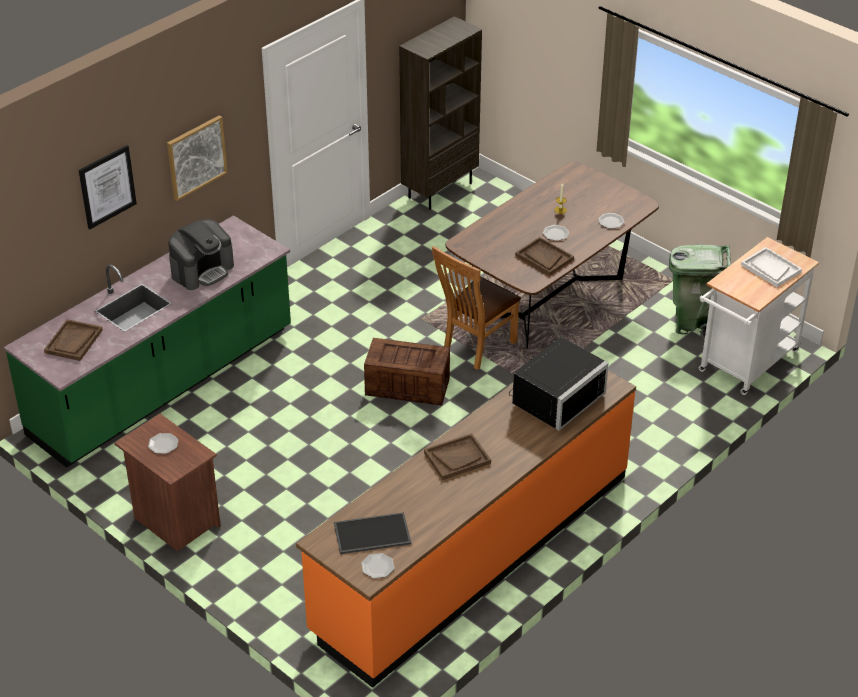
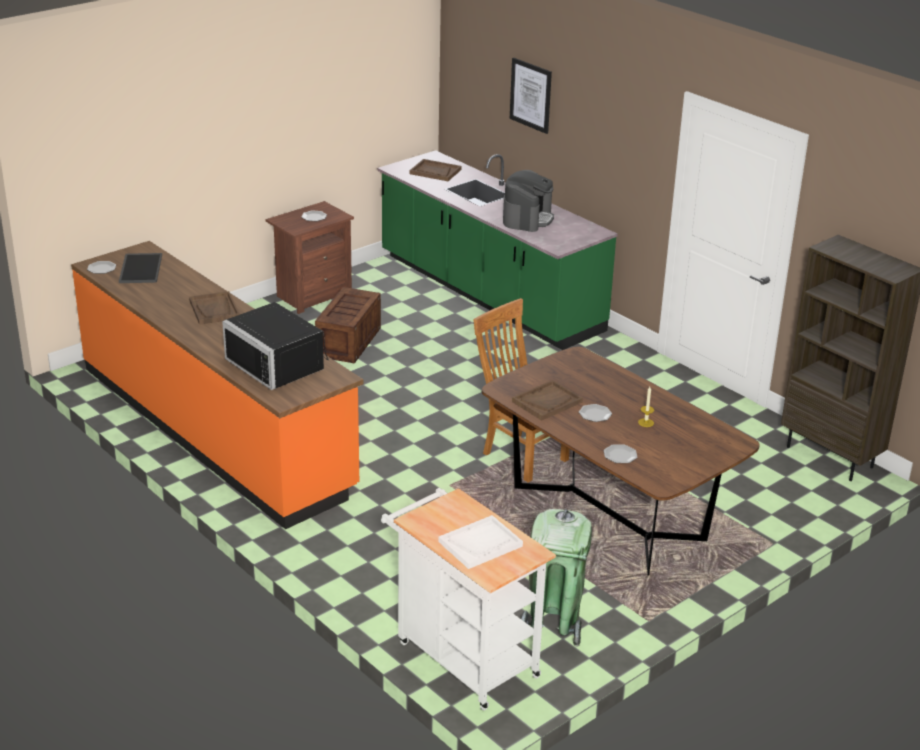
camera: 95 degrees right, 10 degrees down
picture [167,115,228,201] -> none
coffee machine [168,219,234,290] -> coffee machine turned 120 degrees counterclockwise [503,170,554,232]
crate [364,338,450,406] -> crate moved to [315,287,381,364]

